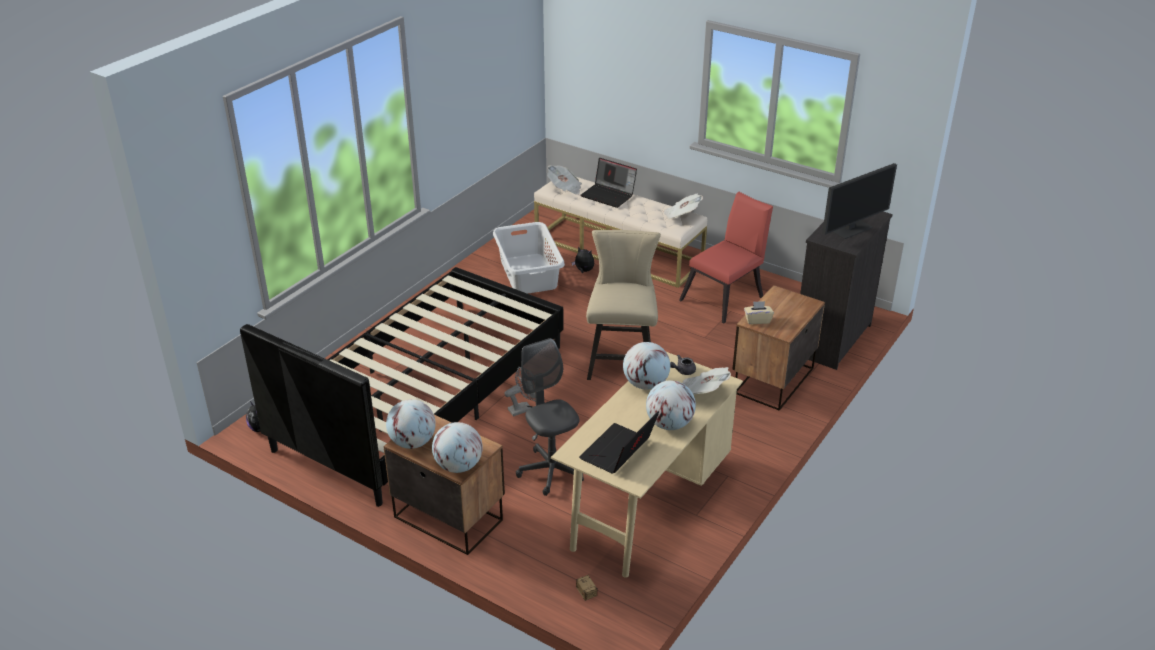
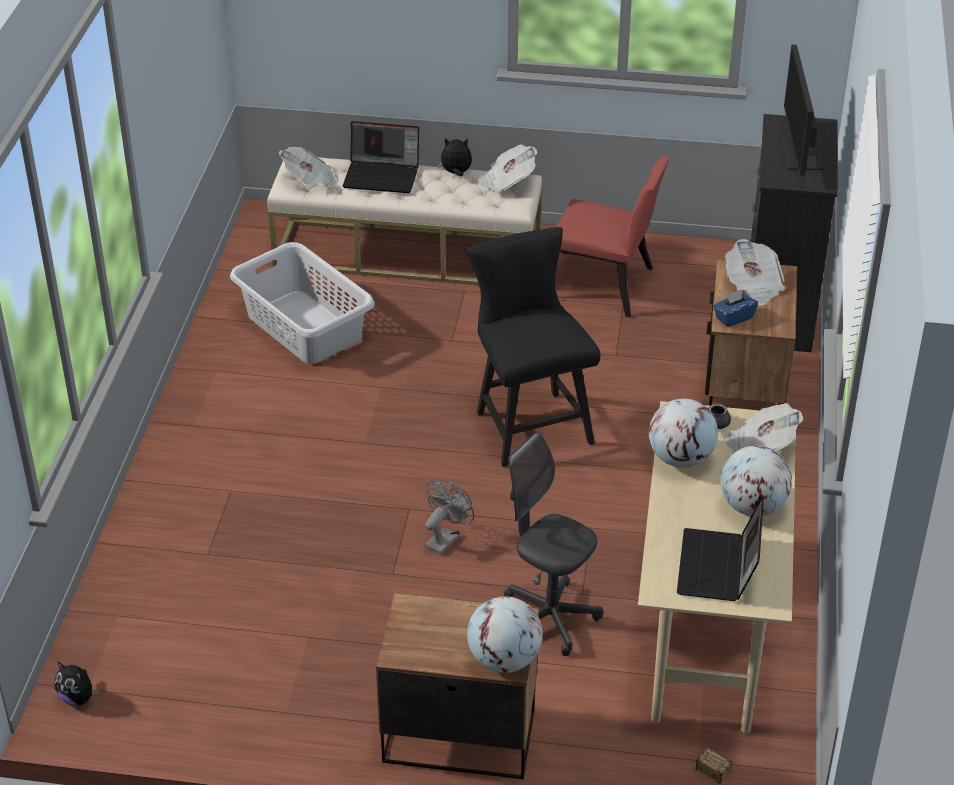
camera: 25 degrees left, 5 degrees up
black bed [240,267,564,507] -> none
globe [386,399,436,449] -> none
plush toy [571,247,594,273] -> plush toy moved to [438,138,472,176]
beige chair [586,230,661,380] -> black chair [465,227,600,467]
red chair [679,192,773,323] -> red chair turned 90 degrees clockwise [556,155,670,317]
beige tissue box [744,301,774,324] -> blue tissue box [713,289,758,327]
monitor [822,163,897,239] -> monitor turned 150 degrees clockwise [781,45,824,175]
none -> newspaper [725,239,785,306]

